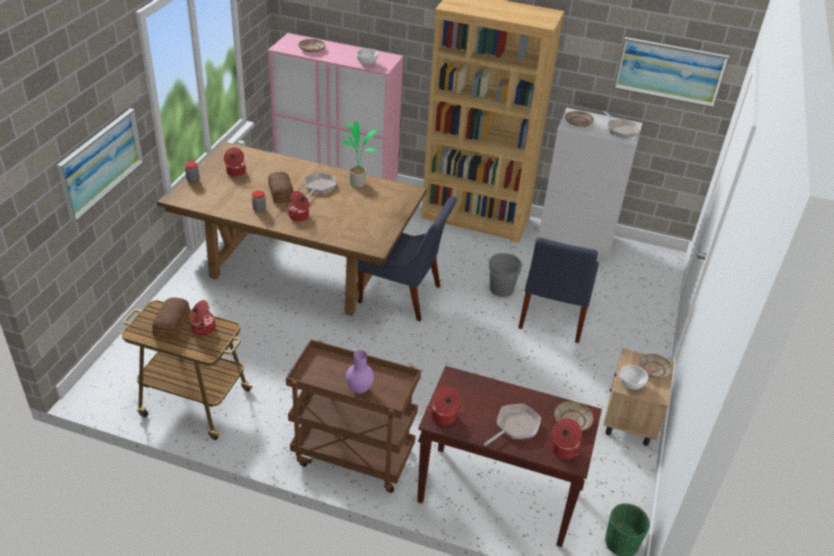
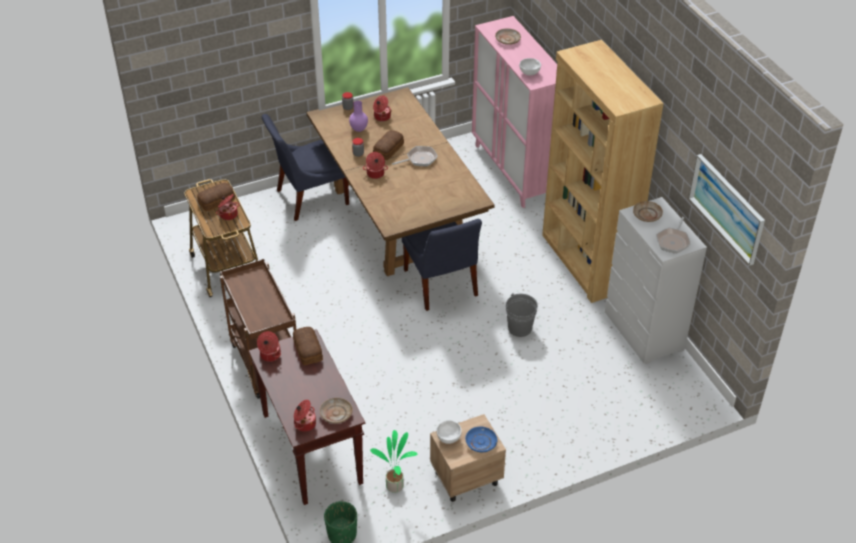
camera: 50 degrees right, 5 degrees up
picture [57,108,144,222] -> none
potted plant [342,121,377,187] -> potted plant moved to [370,430,418,493]
purple vase [346,350,374,393] -> purple vase moved to [349,101,368,132]
frying pan [484,404,541,446] -> none
blue chair [518,237,599,343] -> blue chair moved to [262,114,349,221]
beige plate [638,354,672,379] -> blue plate [465,427,497,452]
none -> bread [293,327,323,365]

